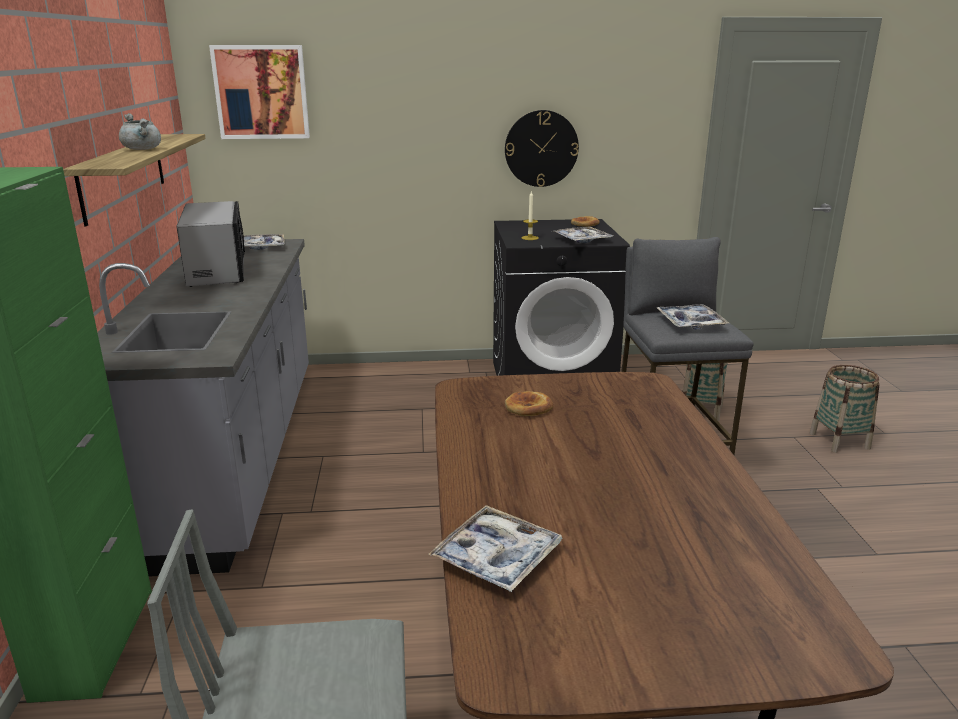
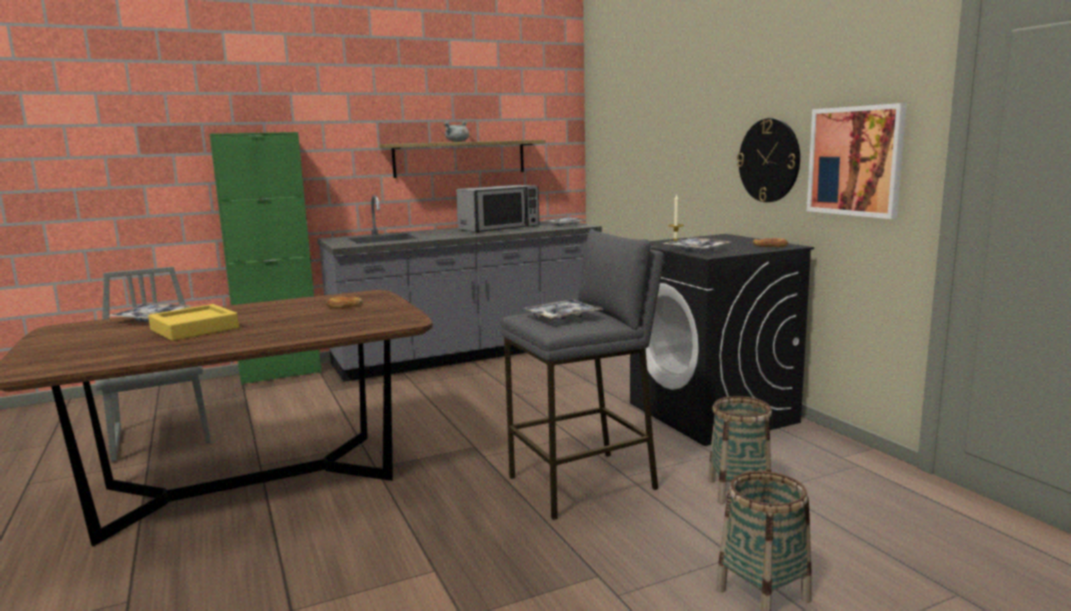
camera: 70 degrees right, 10 degrees down
picture [209,45,310,139] -> picture moved to [807,103,907,219]
none -> yellow tray [148,304,239,341]

